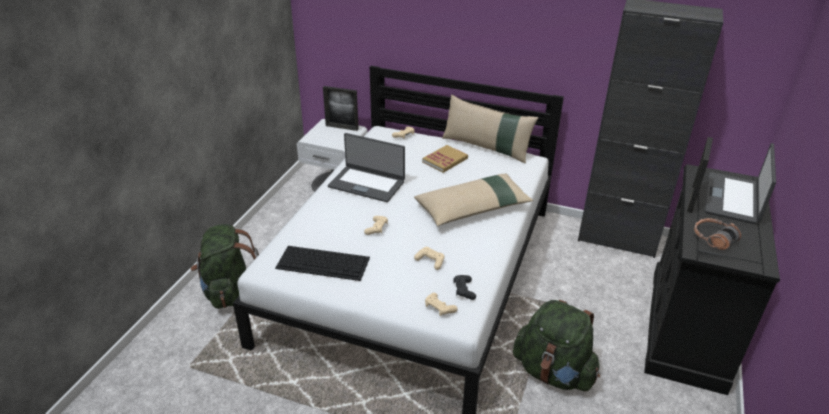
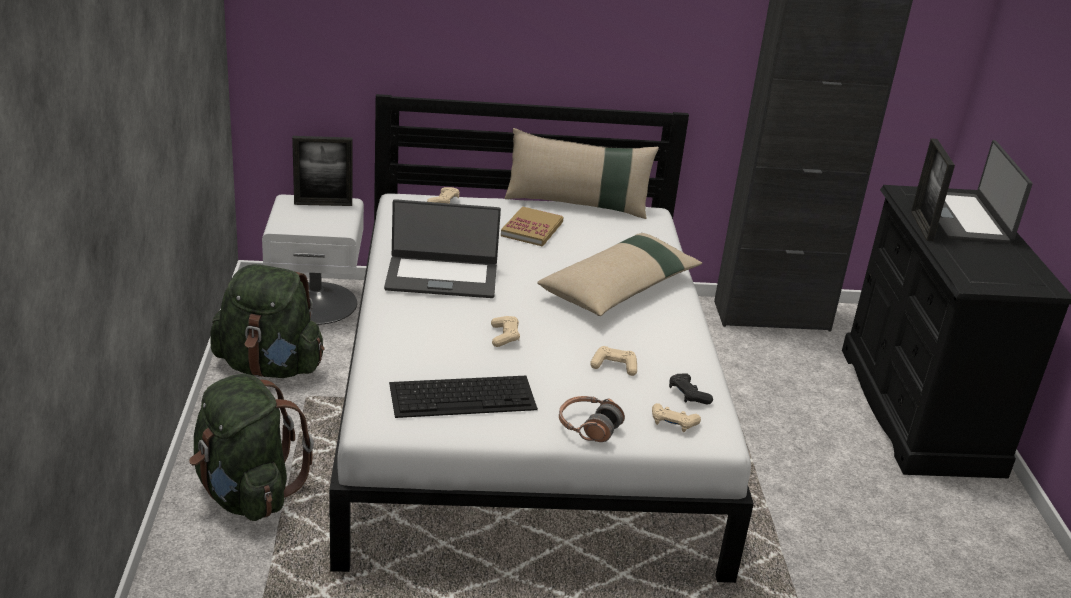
camera: 25 degrees left, 5 degrees down
green backpack [513,300,600,391] -> green backpack moved to [210,264,324,378]
headphones [694,218,741,250] -> headphones moved to [559,396,625,442]

